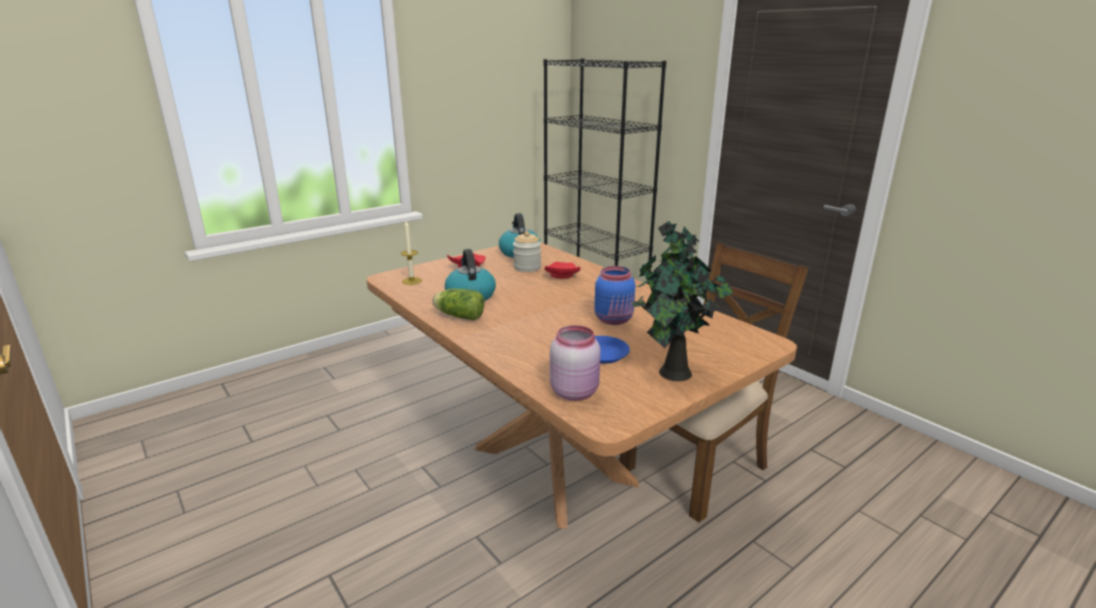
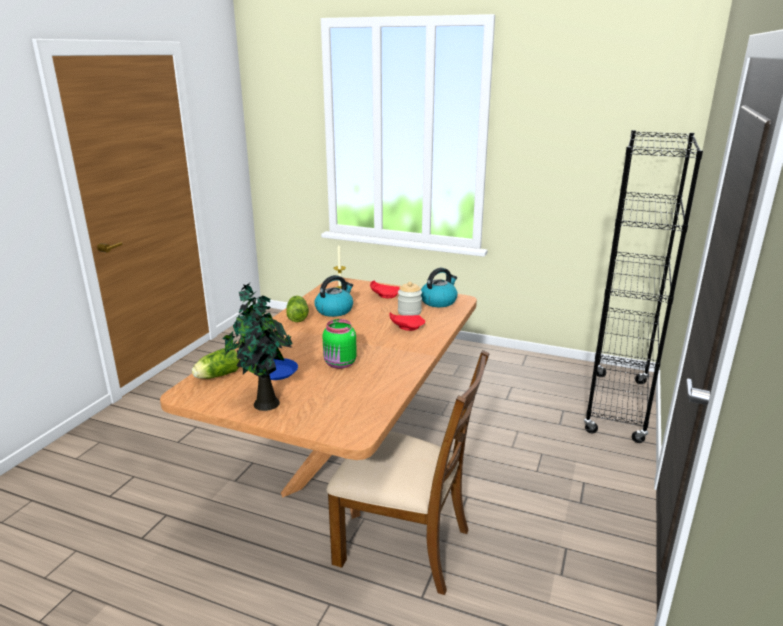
camera: 60 degrees right, 0 degrees up
pink jar [550,325,601,401] -> lettuce [192,348,240,379]
blue jar [594,266,635,325] -> green jar [322,319,357,369]

